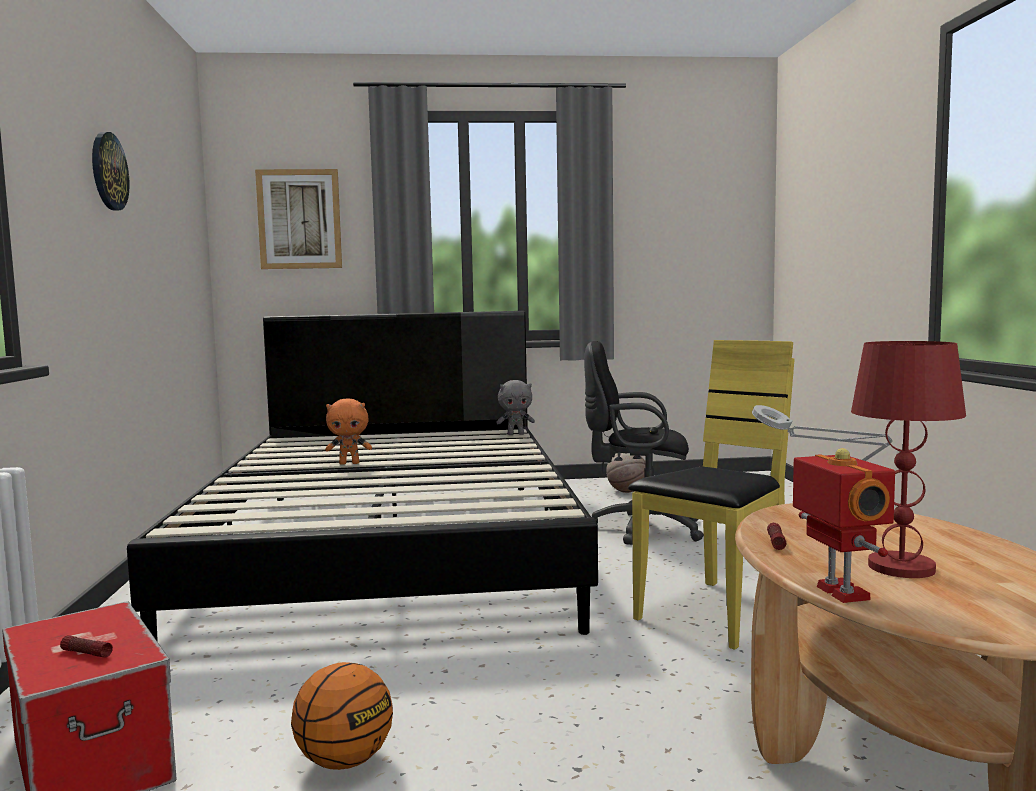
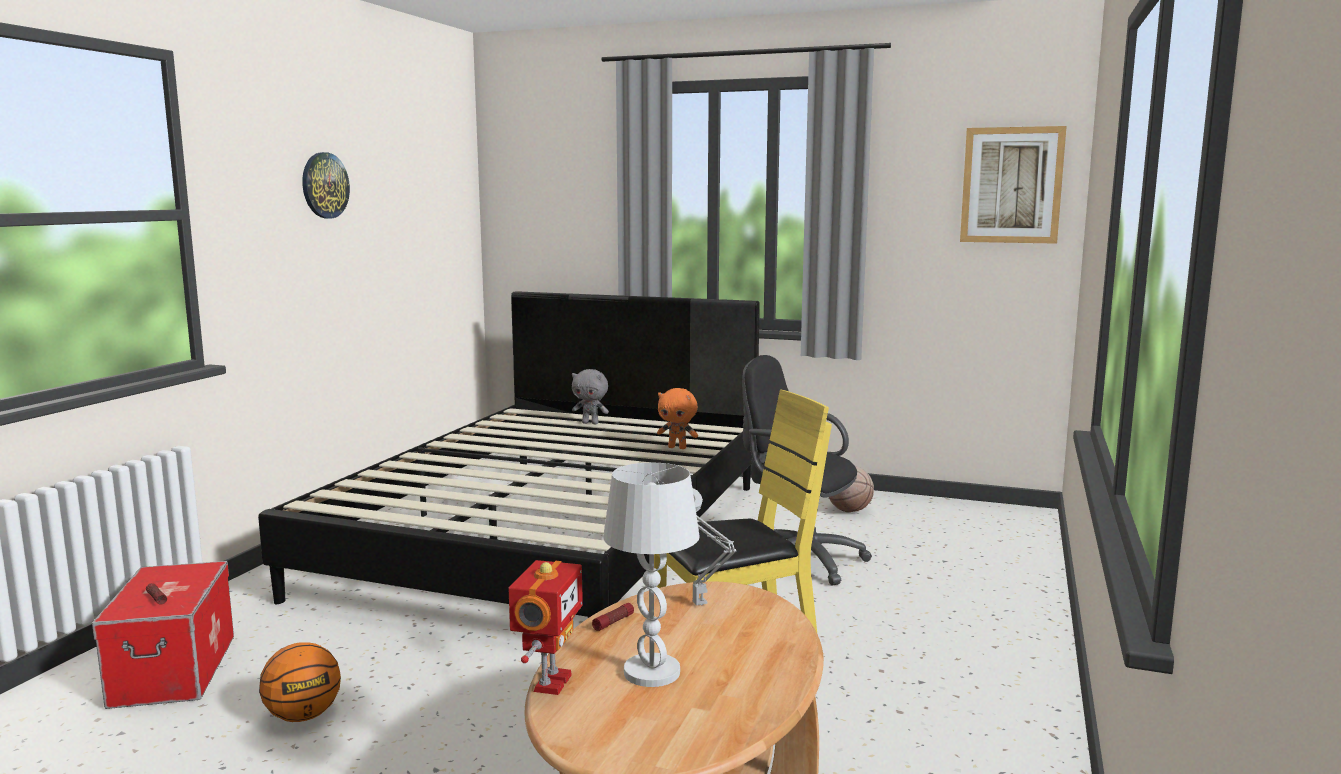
camera: 25 degrees right, 5 degrees up
picture [255,169,342,269] -> picture moved to [960,126,1067,244]
orange plush toy [325,399,372,465] -> orange plush toy moved to [657,388,698,449]
grey plush toy [496,380,535,435] -> grey plush toy moved to [572,369,609,424]
red table lamp [851,341,966,578] -> white table lamp [603,463,700,687]

